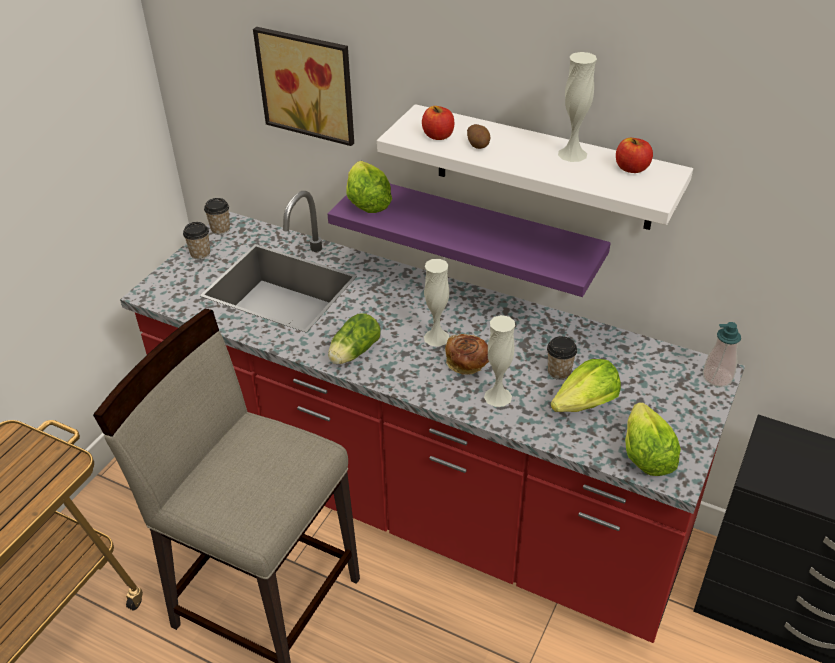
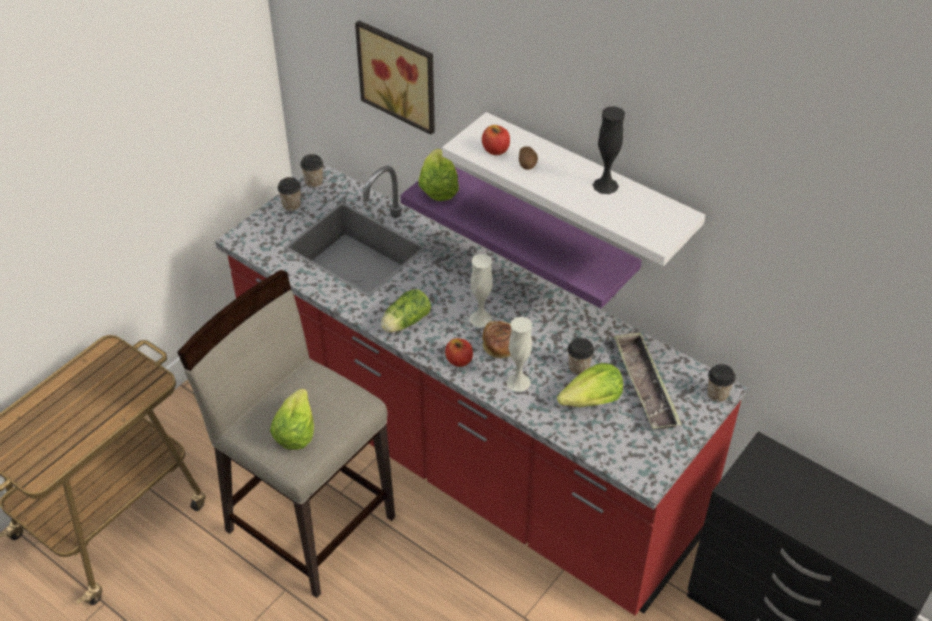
camera: 10 degrees right, 5 degrees up
white vase [558,52,597,162] -> black vase [593,106,625,194]
apple [616,138,653,173] -> apple moved to [445,338,473,367]
lettuce [625,403,681,476] -> lettuce moved to [270,389,314,450]
soap dispenser [703,322,741,387] -> cup [707,364,736,402]
none -> tray [613,332,682,429]

